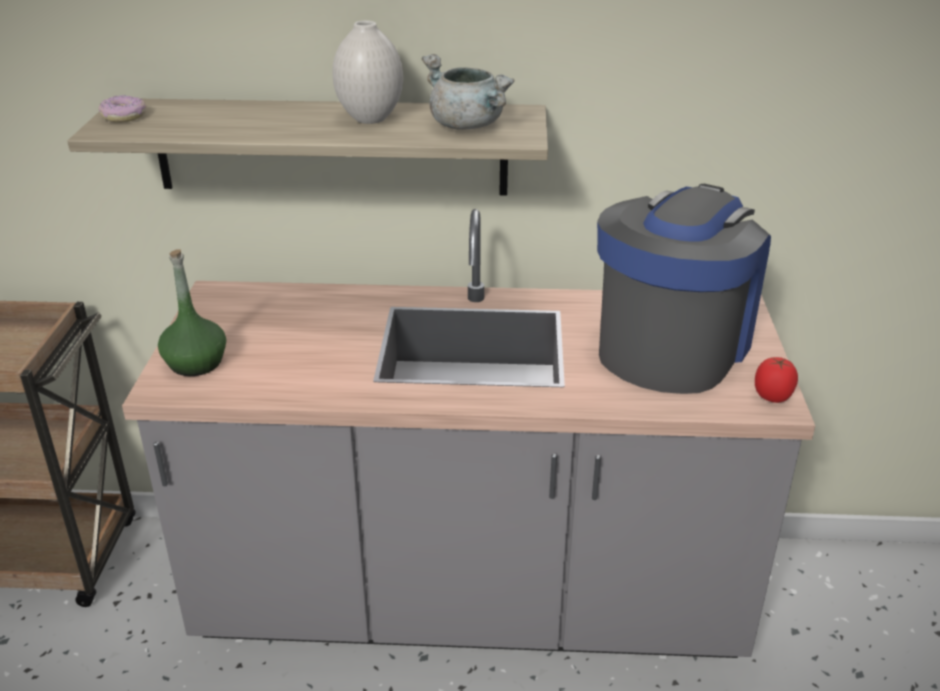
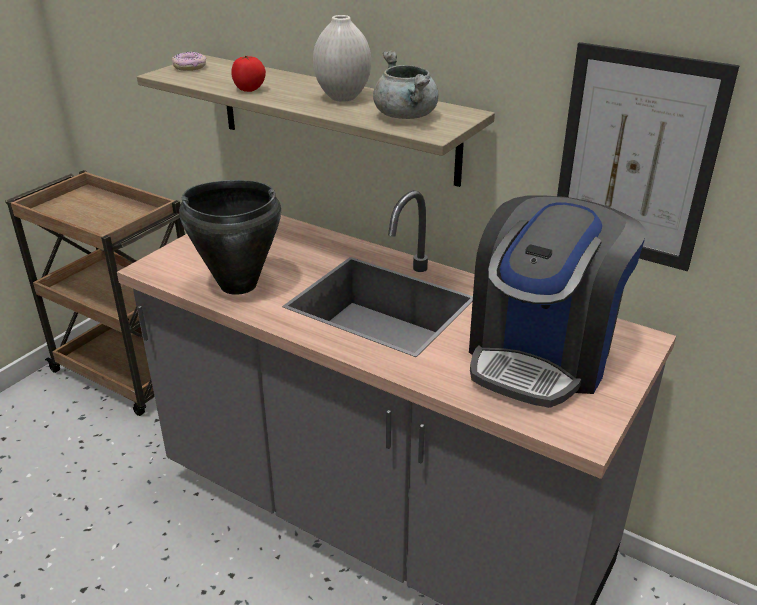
camera: 30 degrees right, 0 degrees up
green bottle [158,249,226,376] -> none
coffee machine [597,184,771,394] -> coffee machine turned 150 degrees clockwise [469,196,646,408]
tomato [755,357,798,403] -> tomato moved to [231,56,266,92]
none -> black cooking pot [179,180,281,295]
none -> picture [557,42,739,271]

